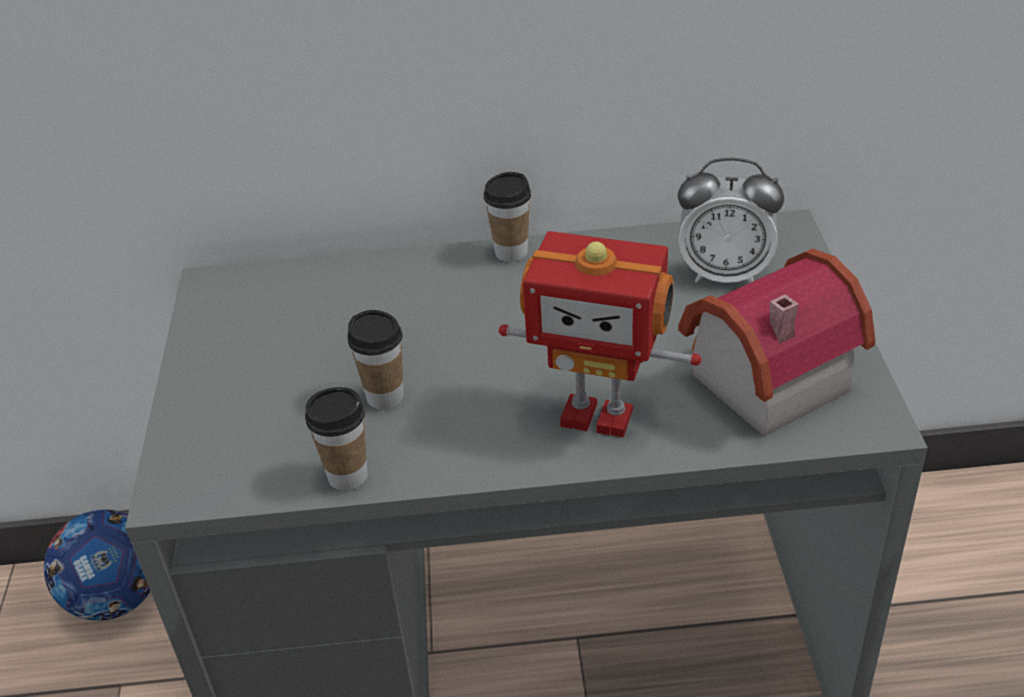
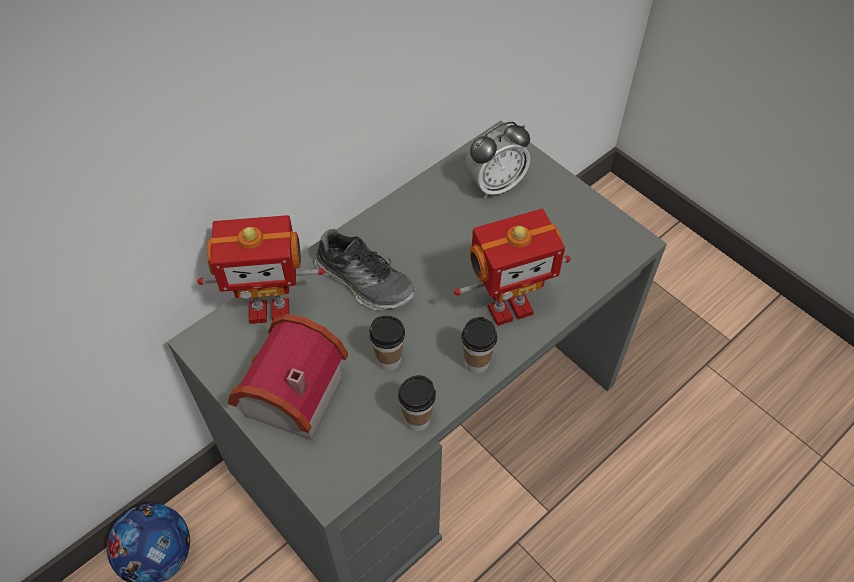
camera: 40 degrees left, 15 degrees up
cup [484,172,531,262] -> cup moved to [461,317,497,374]
toy house [678,249,875,436] -> toy house moved to [228,314,348,441]
none -> toy robot [197,215,324,324]
none -> shoe [315,229,416,310]

